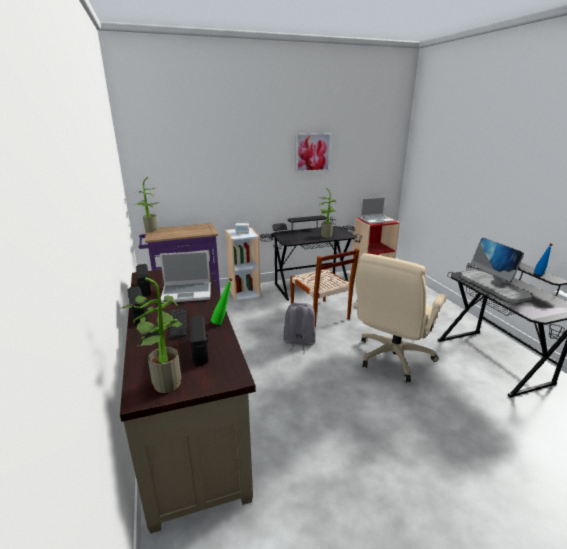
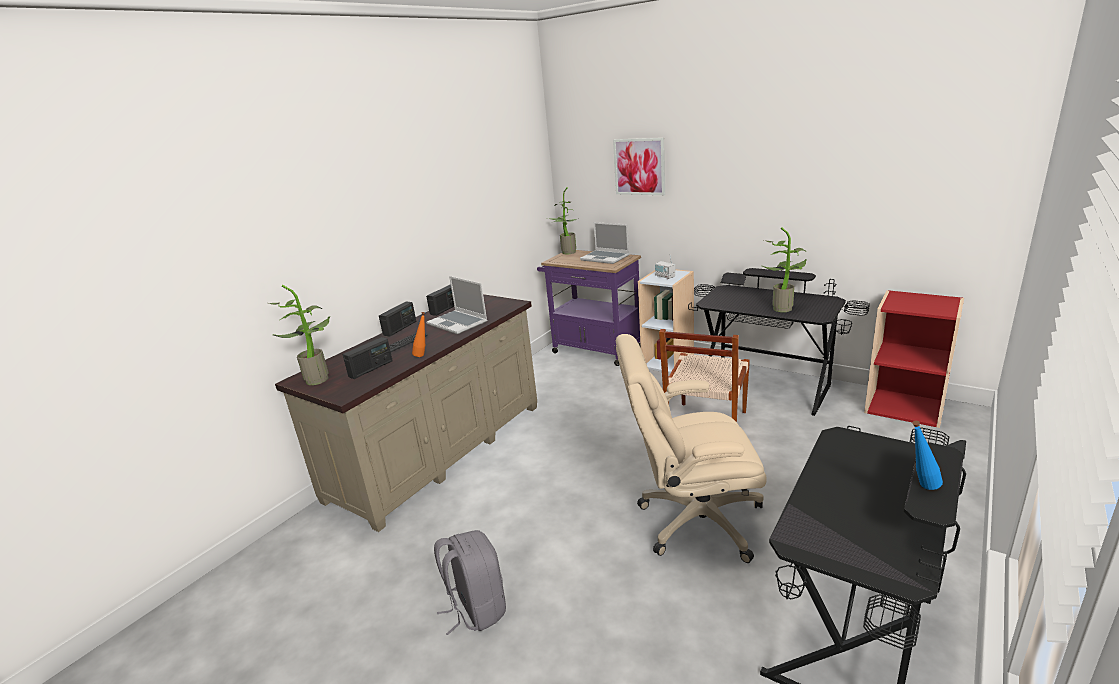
camera: 55 degrees right, 0 degrees up
green bottle [211,278,233,325] -> orange bottle [412,312,425,357]
grey backpack [283,303,316,352] -> grey backpack moved to [434,530,506,635]
picture [295,133,331,173] -> picture moved to [613,138,665,195]
laptop [360,197,394,224] -> laptop moved to [580,222,629,264]
monitor [461,238,532,303] -> none

